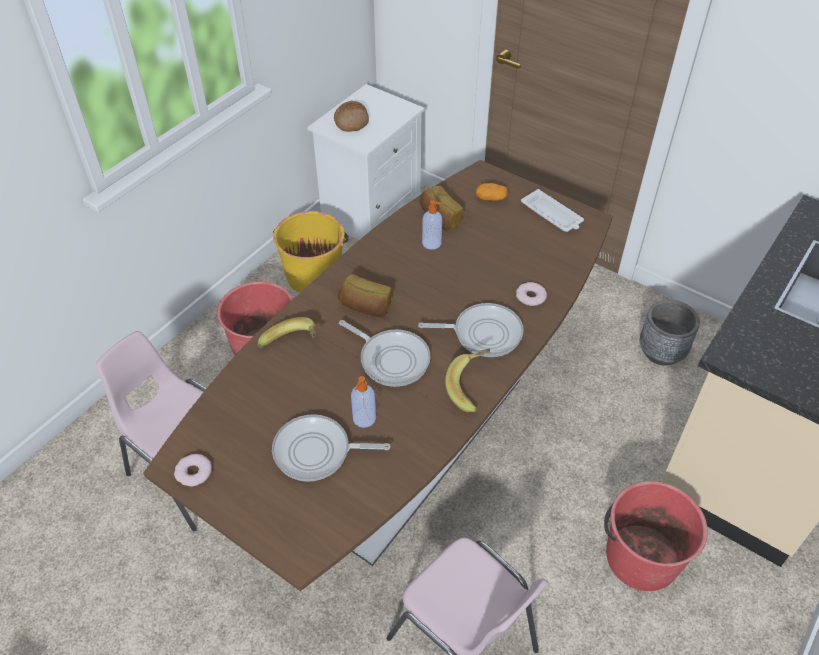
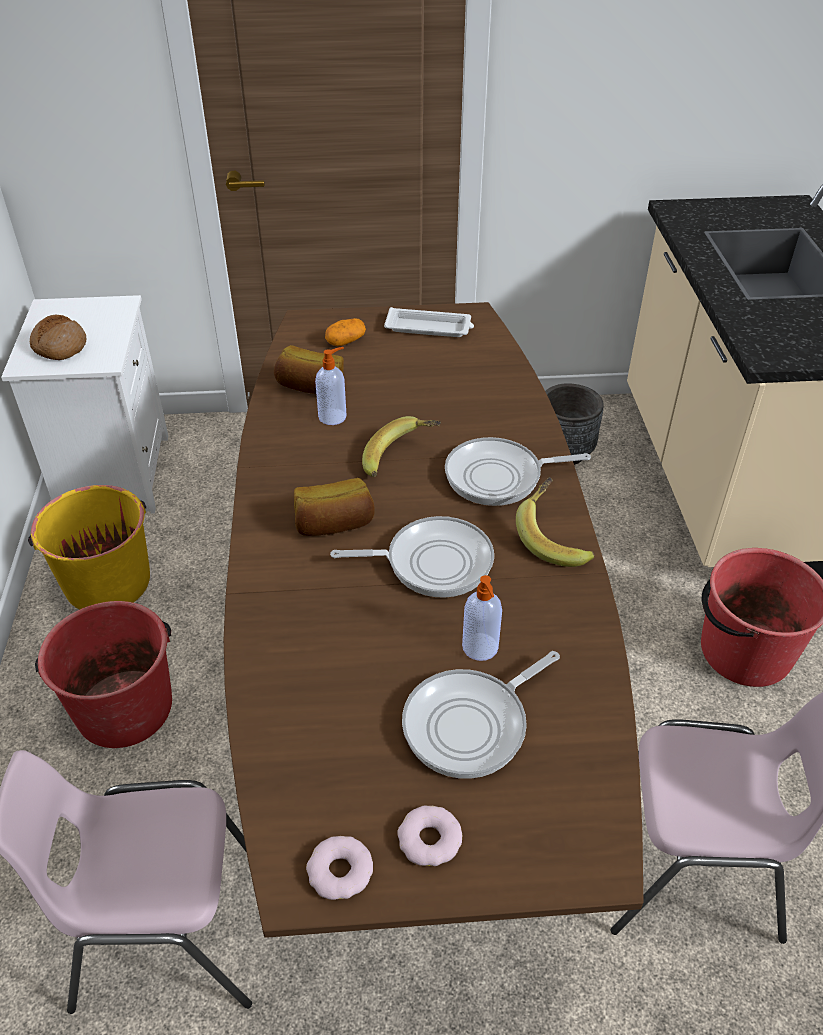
camera: 40 degrees left, 5 degrees down
banana [258,317,316,348] -> banana moved to [362,416,441,477]
frying pan [418,303,524,357] -> frying pan turned 150 degrees counterclockwise [445,437,591,506]
donut [516,282,547,306] -> donut moved to [397,806,462,866]

